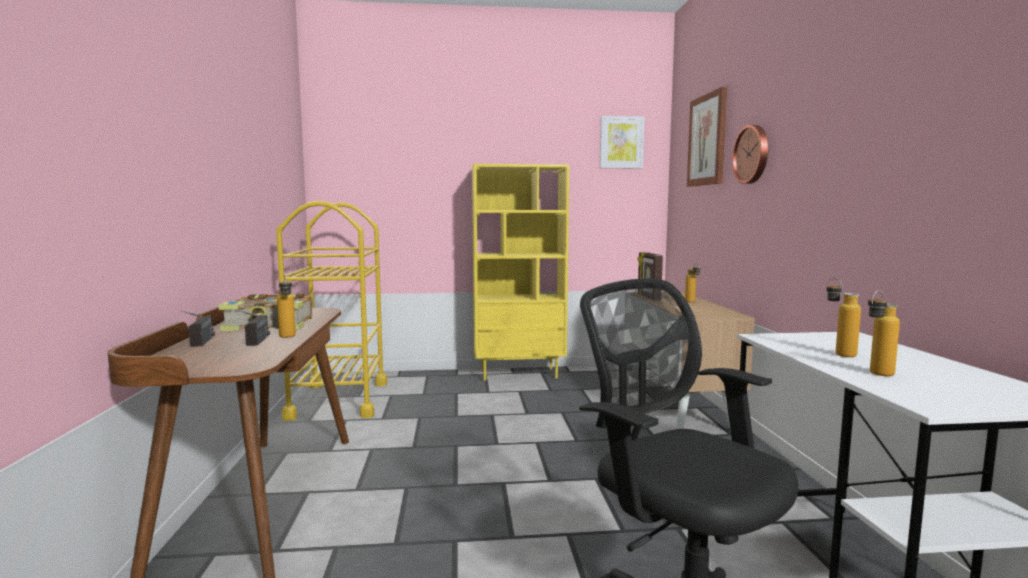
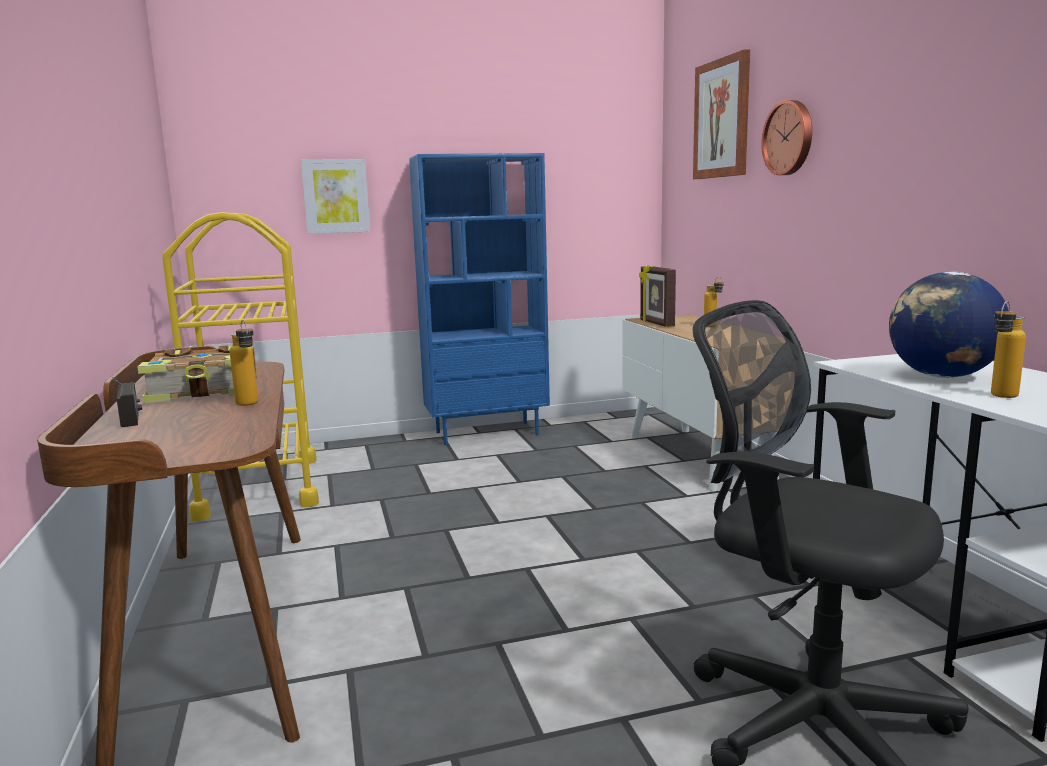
camera: 10 degrees left, 5 degrees up
radio [237,310,270,346] -> none
yellow bookcase [472,164,569,381] -> blue bookcase [409,153,550,445]
picture [600,116,645,169] -> picture moved to [301,159,370,234]
bottle [826,278,861,357] -> globe [889,272,1009,378]

